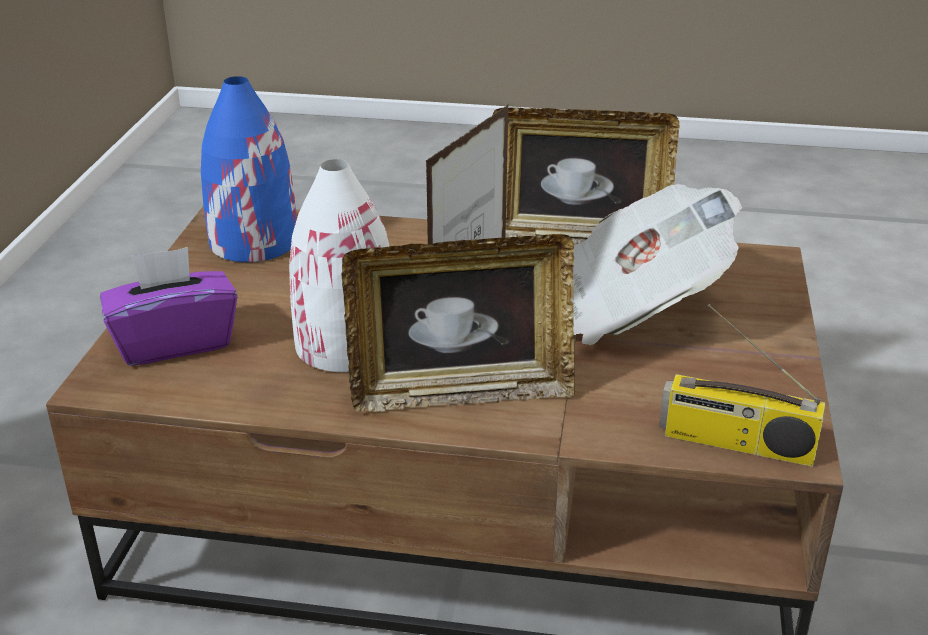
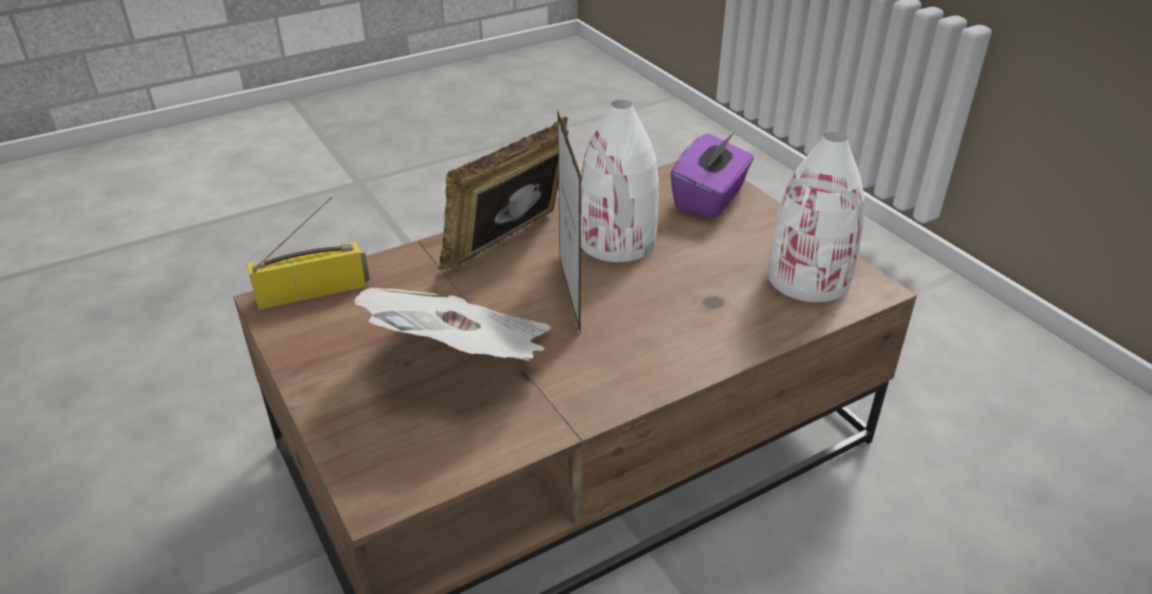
camera: 140 degrees right, 5 degrees up
blue vase [201,76,297,262] -> white vase [768,132,864,302]
picture frame [493,108,679,245] -> none

